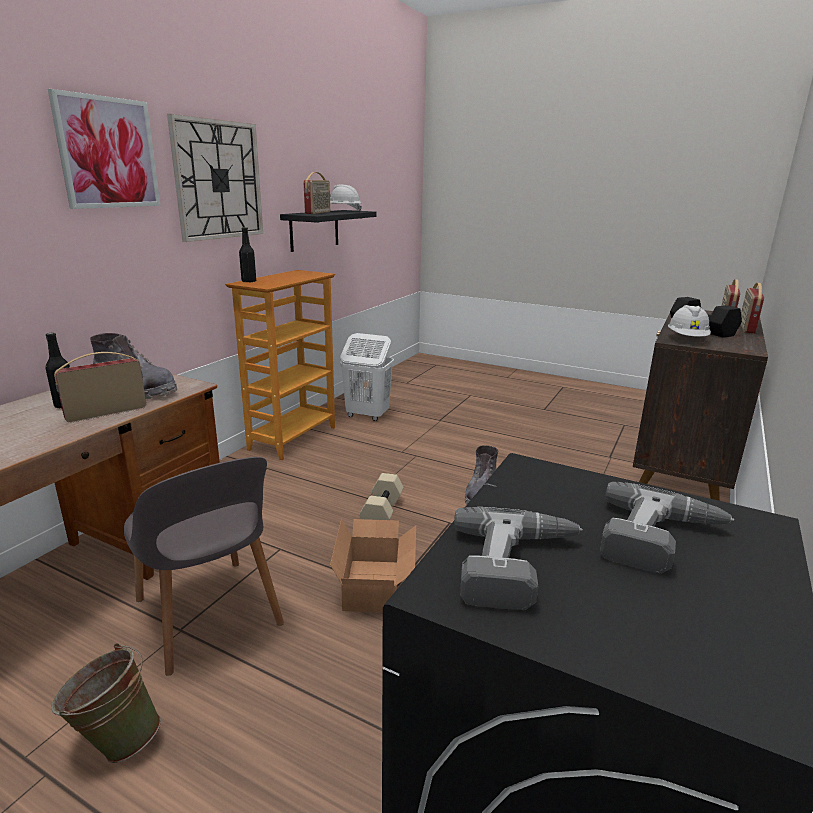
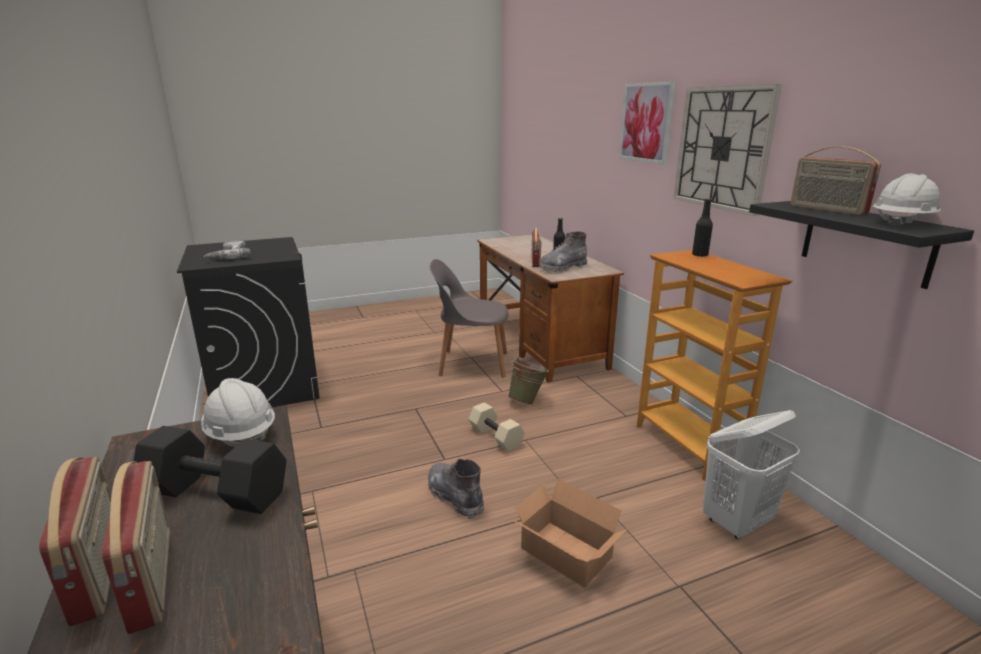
camera: 130 degrees right, 0 degrees up
green bucket [51,643,161,763] -> green bucket moved to [508,357,549,405]
cardboard box [330,519,416,613] -> cardboard box moved to [512,478,627,588]
power drill [454,507,582,610] -> none

